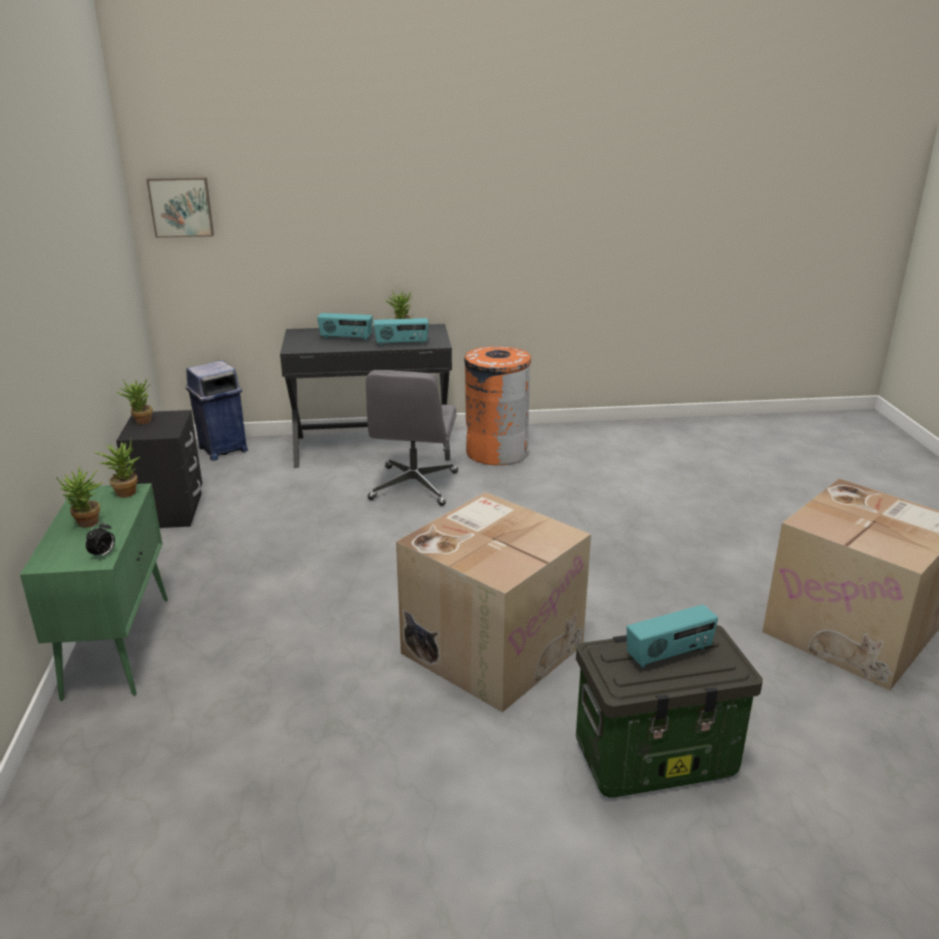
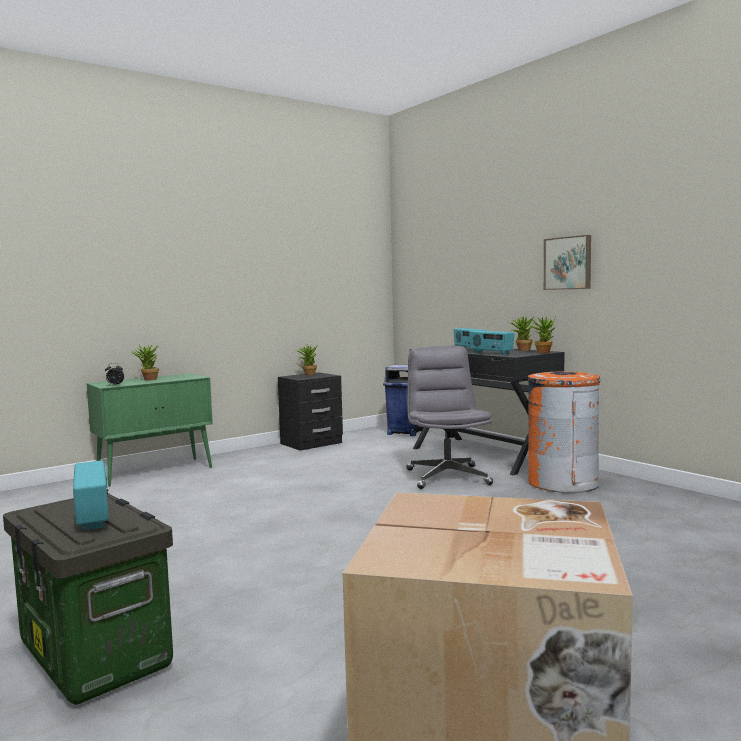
camera: 60 degrees right, 20 degrees down
potted plant [94,439,140,498] -> potted plant moved to [531,316,556,353]
picture [146,177,214,238] -> picture moved to [544,235,591,290]
grey office chair [366,370,458,506] -> grey office chair turned 105 degrees clockwise [406,346,493,489]
cardboard box [396,492,591,712] -> none
radio [627,604,718,668] -> radio turned 150 degrees counterclockwise [73,461,109,530]

